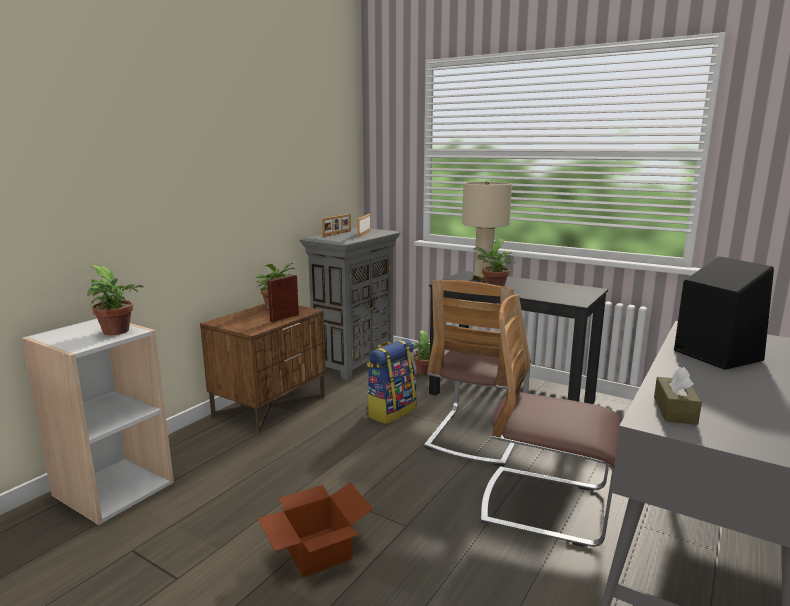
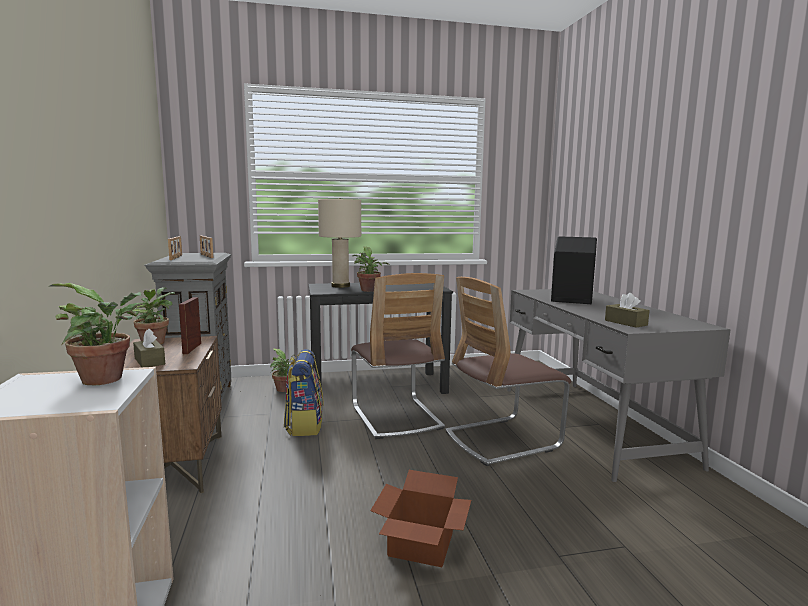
camera: 45 degrees left, 5 degrees down
none -> brown tissue box [133,329,165,367]

